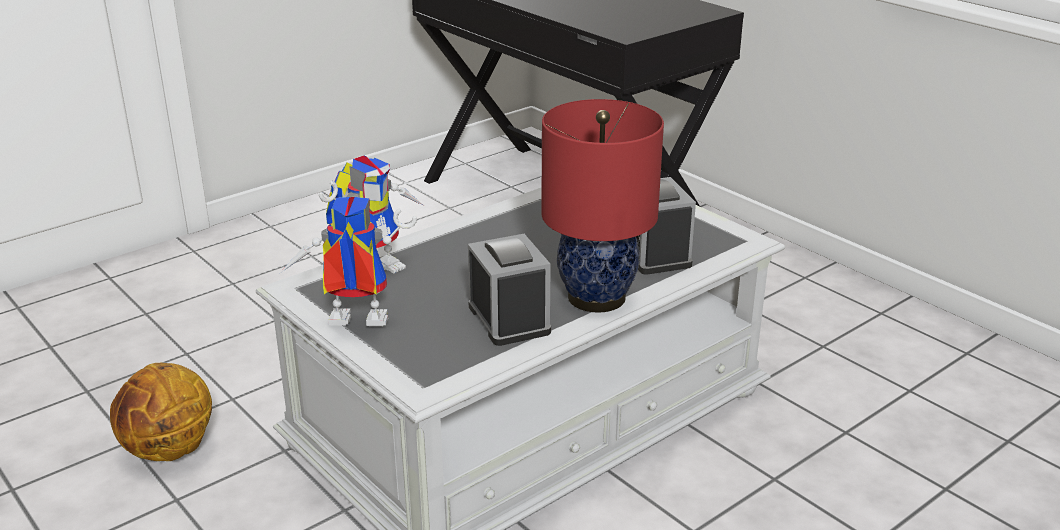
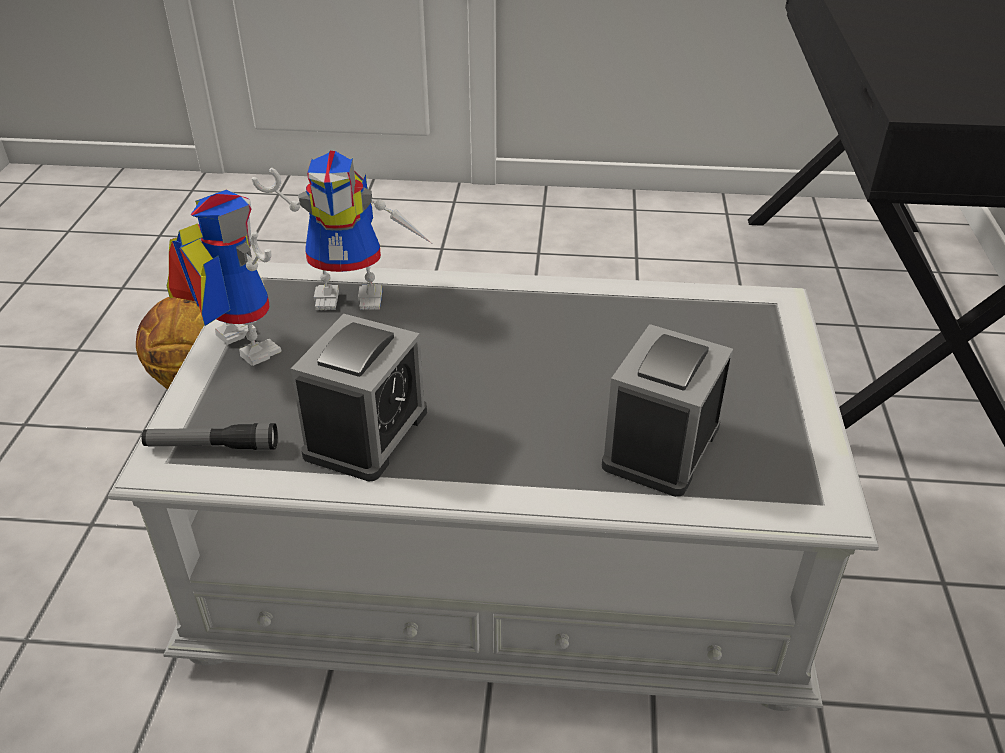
camera: 45 degrees right, 10 degrees up
red table lamp [541,99,664,312] -> none
none -> flashlight [142,423,278,450]

